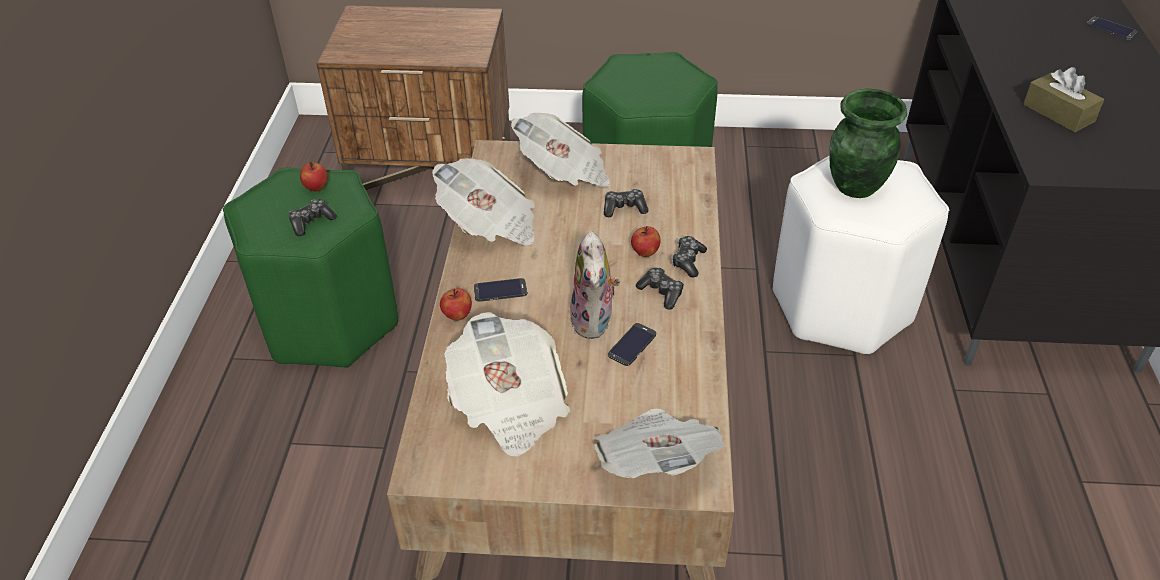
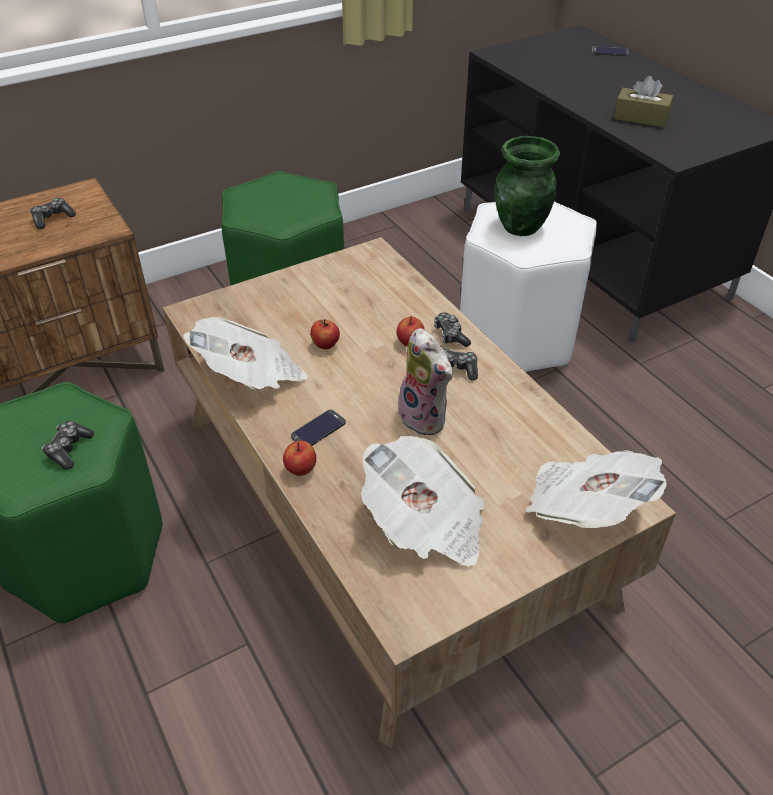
camera: 35 degrees left, 0 degrees up
apple [300,162,328,191] -> apple moved to [310,319,340,349]
newspaper [511,113,610,187] -> none
game controller [604,189,648,217] -> game controller moved to [30,198,76,229]
phone [608,323,656,366] -> none

